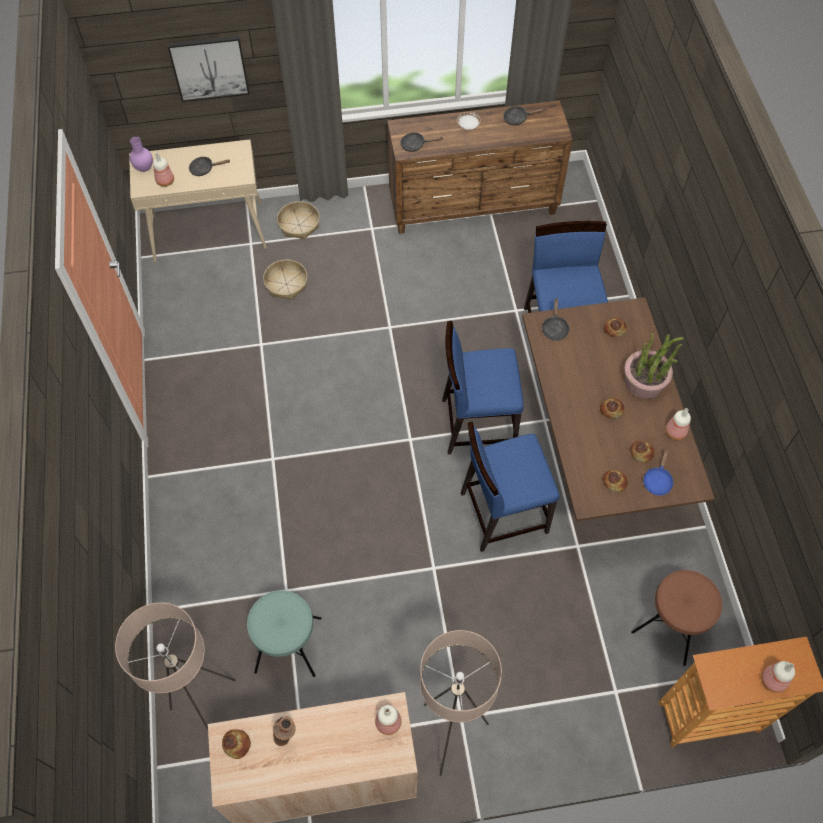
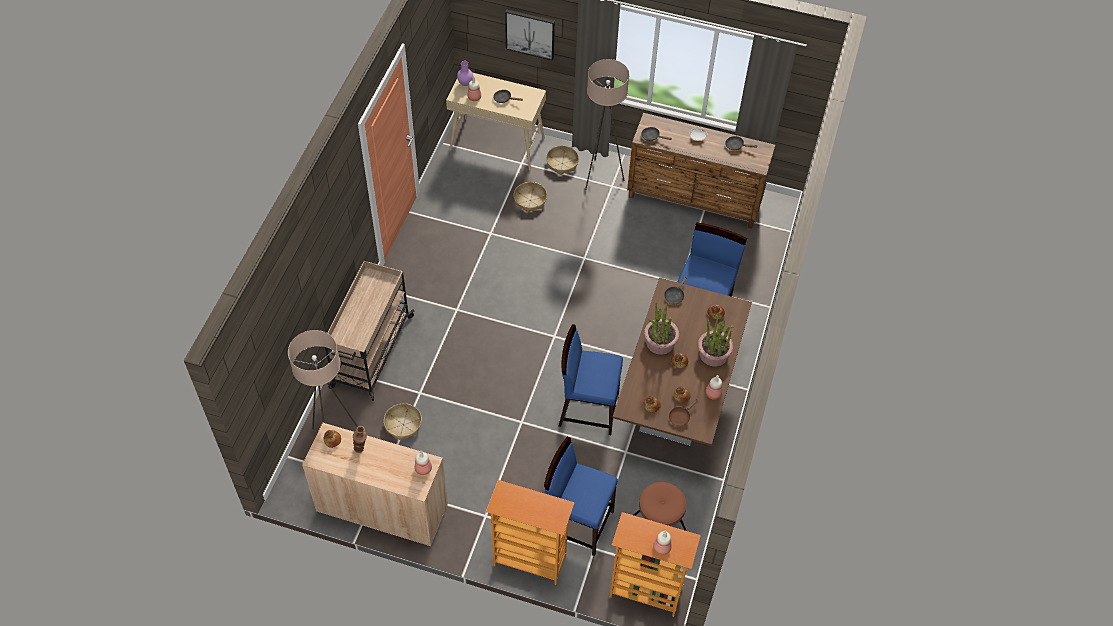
camera: 25 degrees right, 5 degrees down
turquoise stool [247,590,322,677] -> basket [384,403,422,440]
beige floor lamp [420,630,502,776] -> beige floor lamp moved to [585,59,629,190]
blue chair [442,321,524,454] -> blue chair moved to [544,437,618,556]
blue frying pan [643,449,673,496] -> brown frying pan [669,399,698,427]
none -> beige cart [325,261,415,401]
none -> bookcase [486,480,575,585]
none -> potted plant [644,302,679,355]

